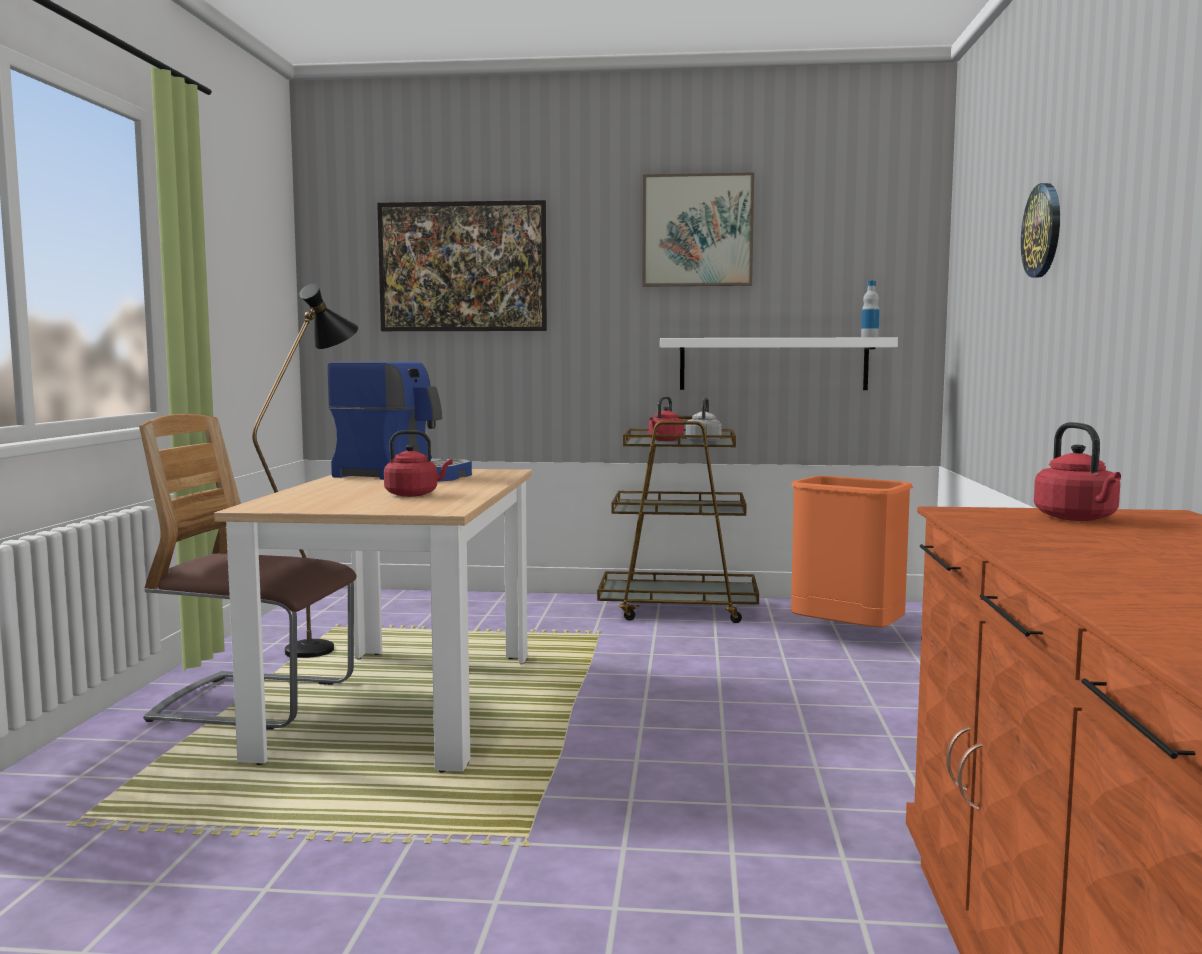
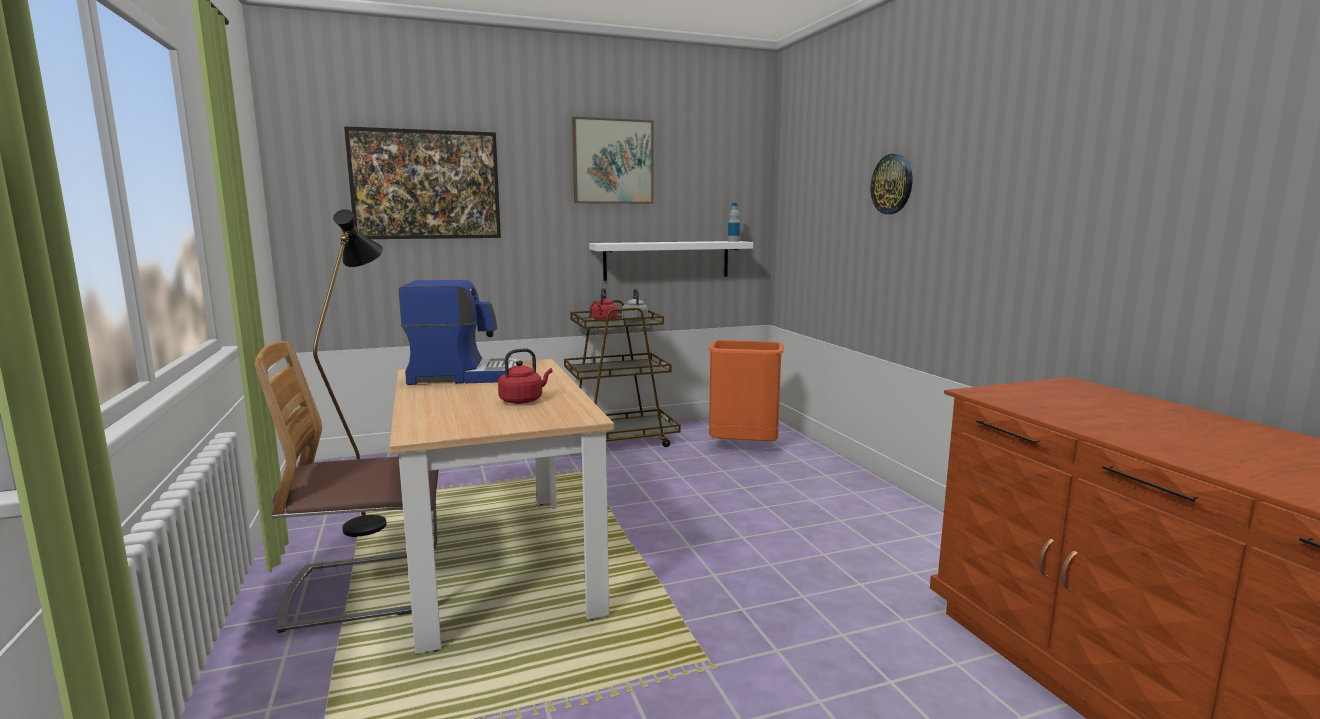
camera: 25 degrees left, 5 degrees up
red kettle [1034,422,1121,521] -> none

